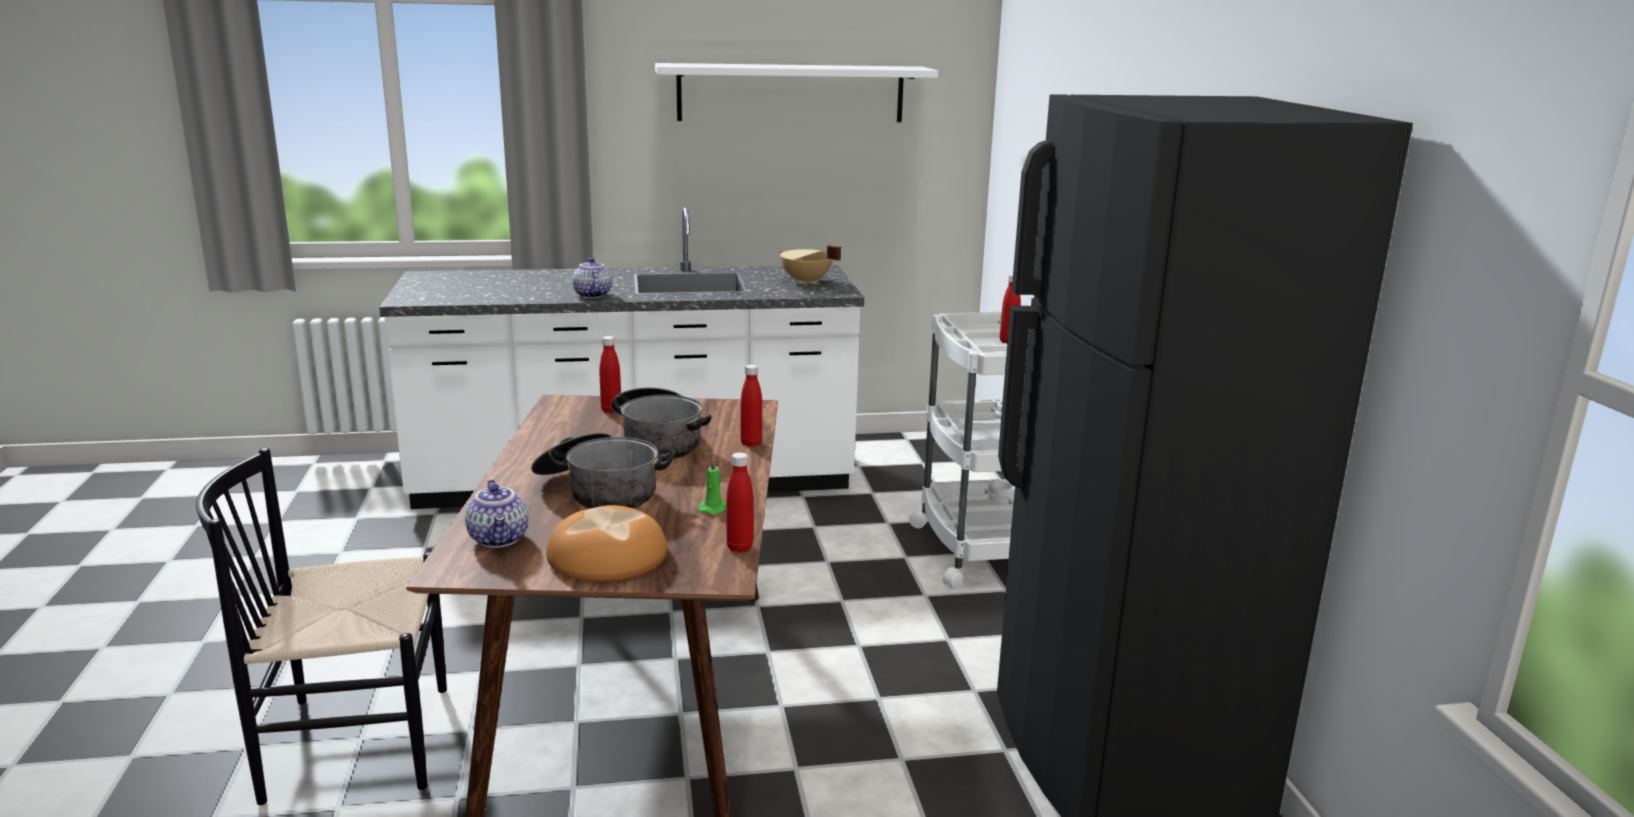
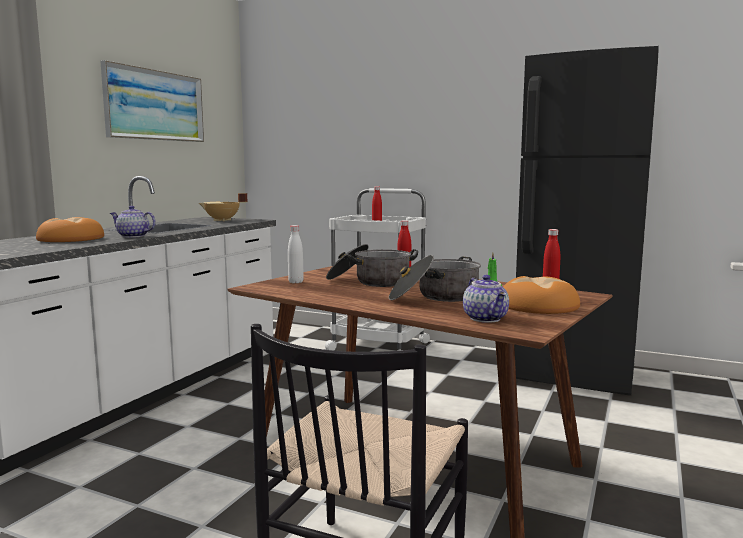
camera: 55 degrees left, 10 degrees down
teapot [465,480,528,548] -> teapot turned 60 degrees clockwise [463,275,509,323]
red bottle [600,336,621,413] -> white bottle [288,225,304,283]
white shelf [655,63,938,122] -> picture [100,60,204,142]
none -> bread [36,217,104,242]

